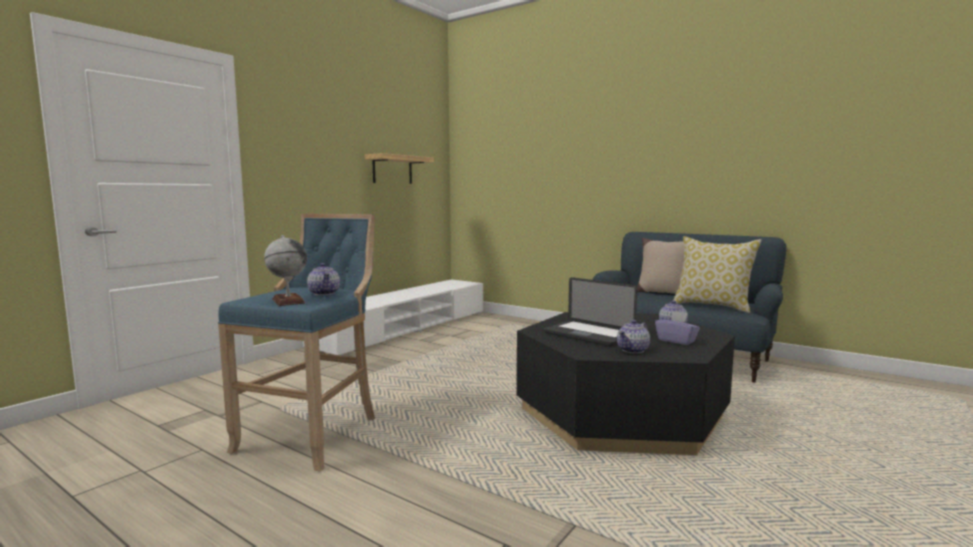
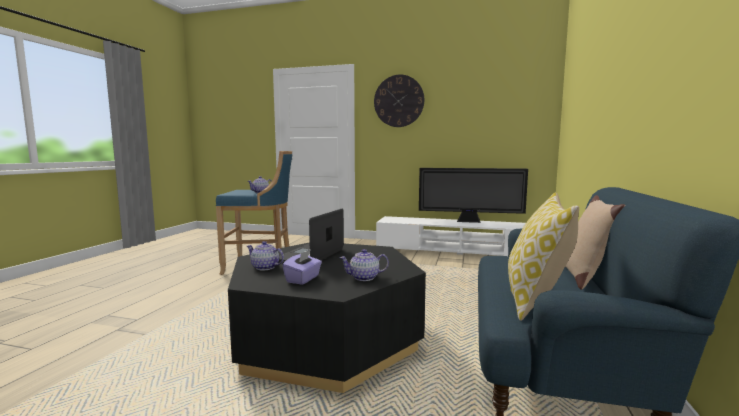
camera: 70 degrees right, 0 degrees up
globe [264,235,307,306] -> none
shelf [365,153,434,184] -> none
none -> wall clock [374,75,424,127]
none -> television [419,168,528,223]

